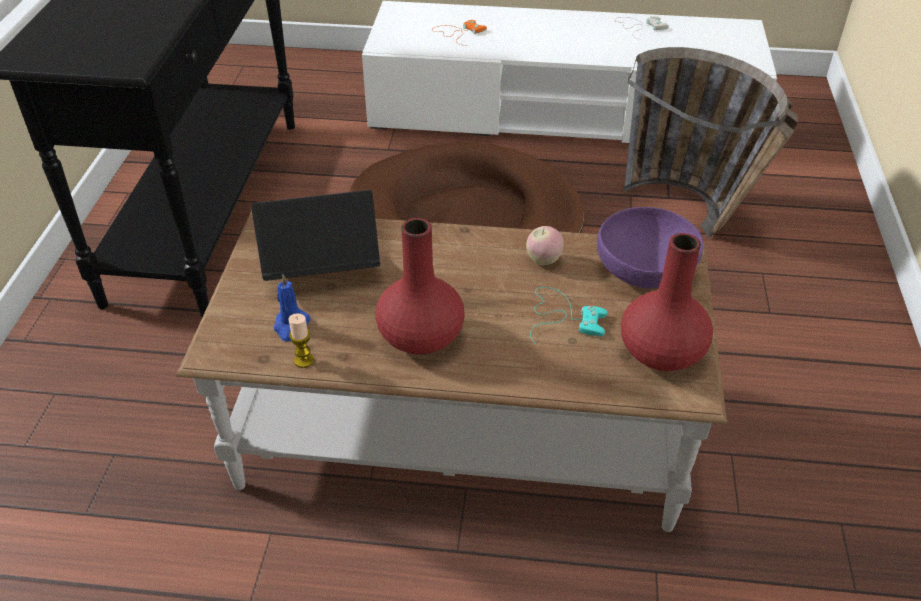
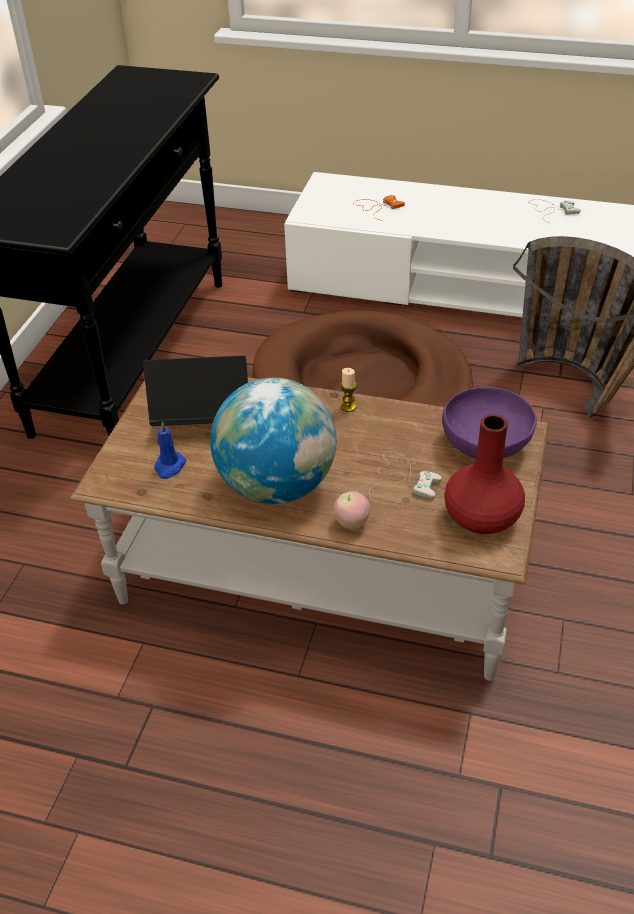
camera: 10 degrees right, 0 degrees up
candle [289,313,314,368] -> candle moved to [340,368,357,412]
red vase [376,218,465,355] -> globe [210,377,336,504]
apple [526,226,564,265] -> apple moved to [333,491,370,530]
turquoise game controller [530,287,607,343] -> white game controller [369,451,442,499]

